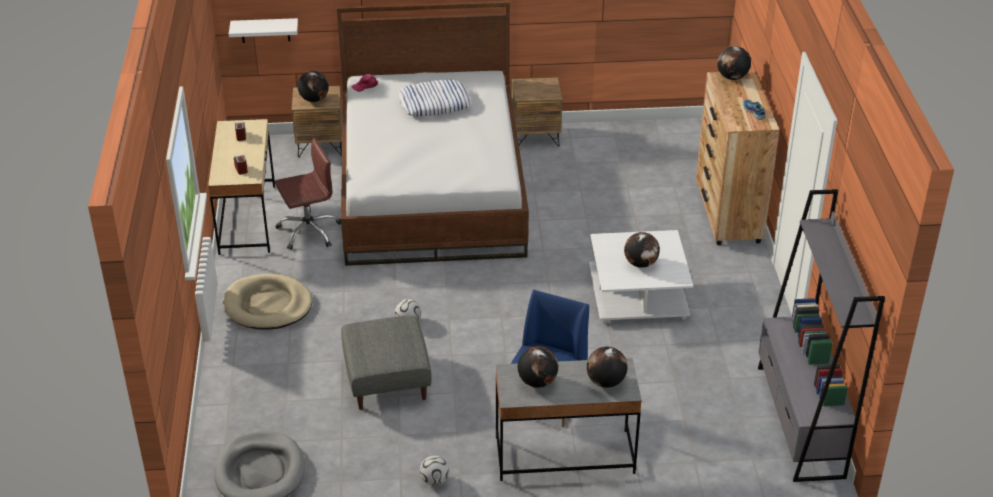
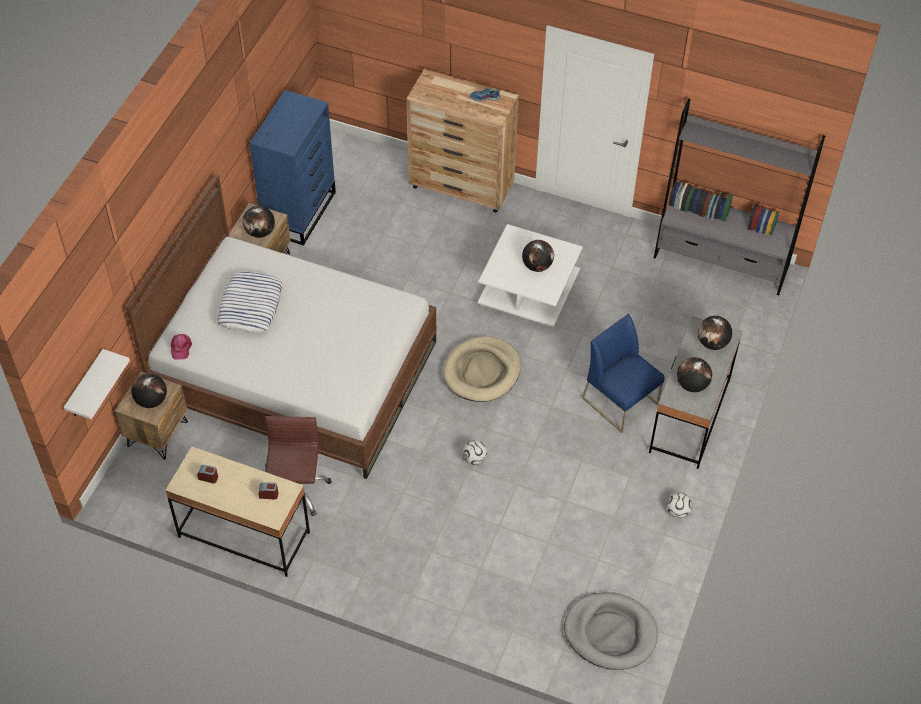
camera: 65 degrees left, 15 degrees up
beige dog bed [223,274,312,330] -> beige dog bed moved to [443,336,521,402]
grey ottoman [341,315,432,410] -> none
globe [717,46,751,80] -> globe moved to [243,206,275,238]
none -> blue dresser [249,90,336,246]

